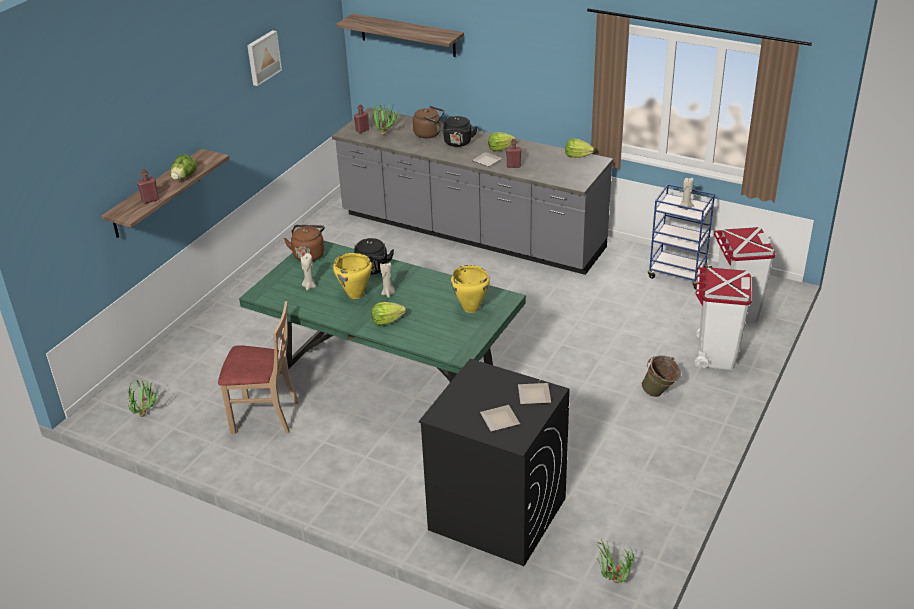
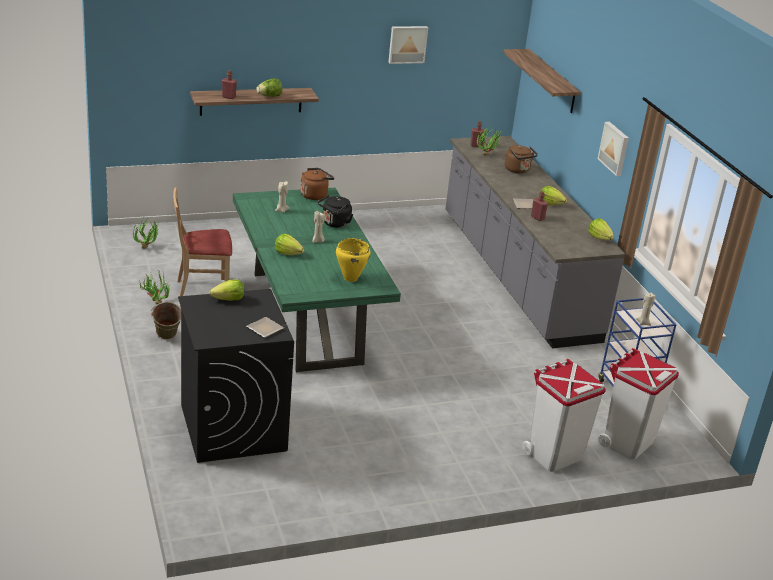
camera: 40 degrees right, 5 degrees down
beige chair [218,301,299,434] -> beige chair turned 120 degrees clockwise [173,187,232,296]
yellow cooking pot [333,253,372,299] -> none
black kettle [442,116,478,147] -> none
plate [480,405,520,432] -> none
potted plant [596,539,634,583] -> potted plant moved to [139,269,170,305]
green bucket [642,355,681,397] -> green bucket moved to [151,302,181,339]
none -> lettuce [209,280,244,301]
none -> picture [598,122,629,176]

